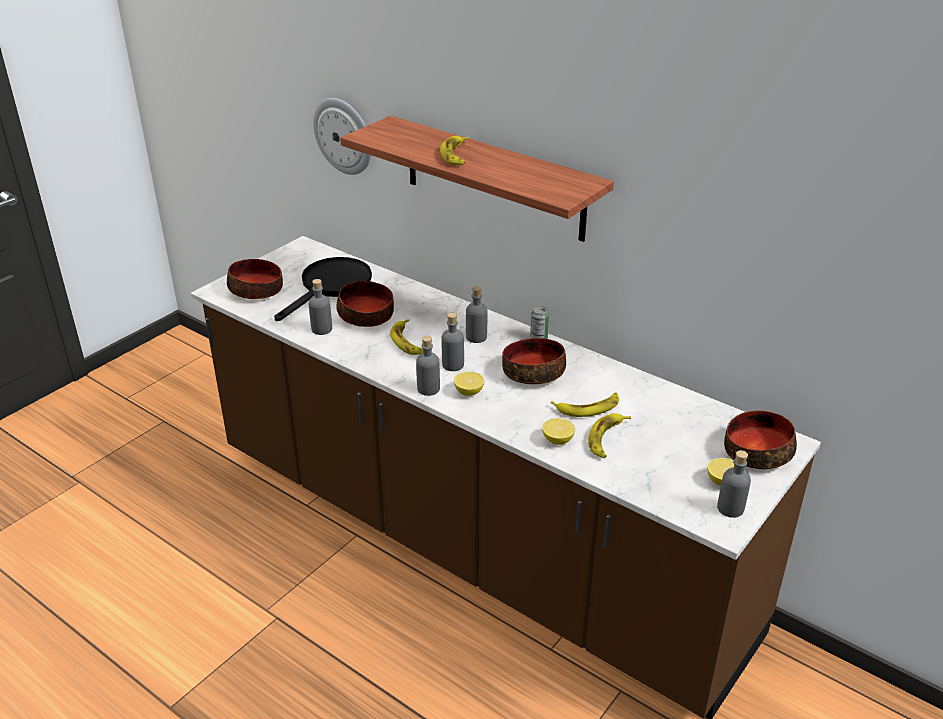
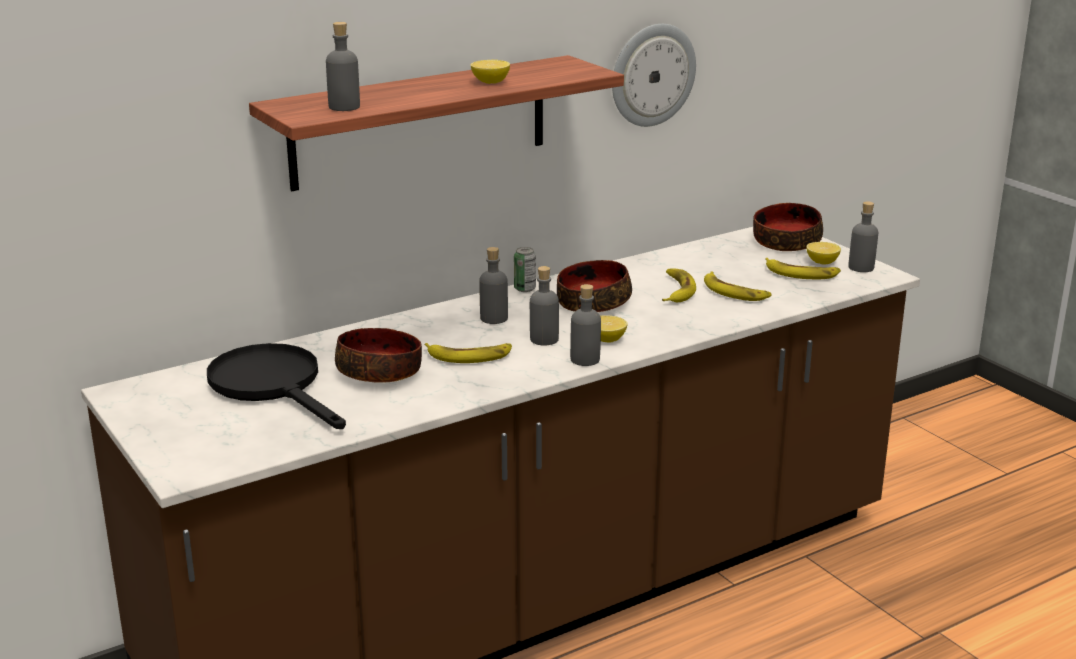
camera: 70 degrees left, 10 degrees down
bowl [227,259,283,299] -> none
grey bottle [308,279,332,335] -> grey bottle moved to [326,22,360,111]
wall clock [313,98,371,175] -> wall clock moved to [612,24,696,127]
banana [440,136,469,165] -> banana moved to [765,258,841,279]
lemon [542,418,575,445] -> lemon moved to [470,60,510,84]

